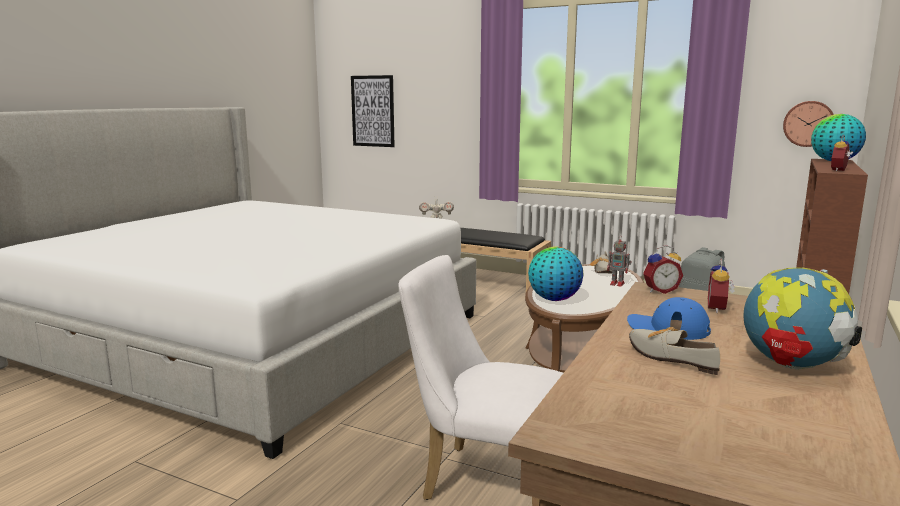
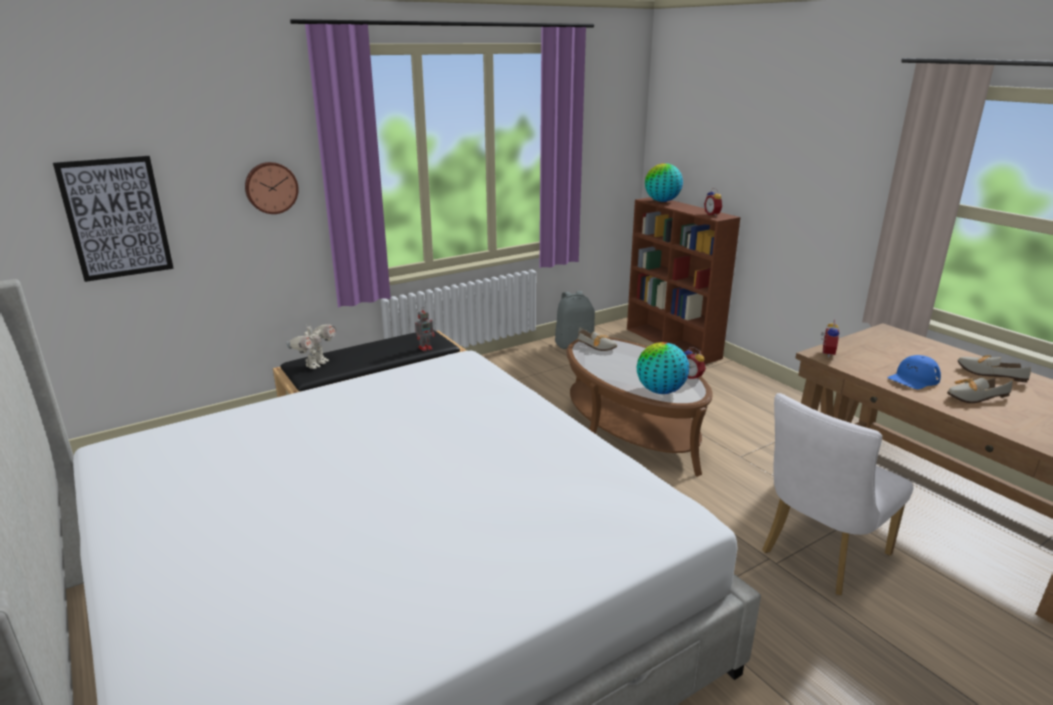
camera: 60 degrees left, 10 degrees up
toy robot [607,235,632,287] -> toy robot moved to [415,309,435,351]
alarm clock [708,259,735,313] -> alarm clock moved to [684,347,706,380]
globe [743,267,862,370] -> shoe [958,355,1031,383]
wall clock [783,101,834,147] -> wall clock moved to [245,162,299,214]

